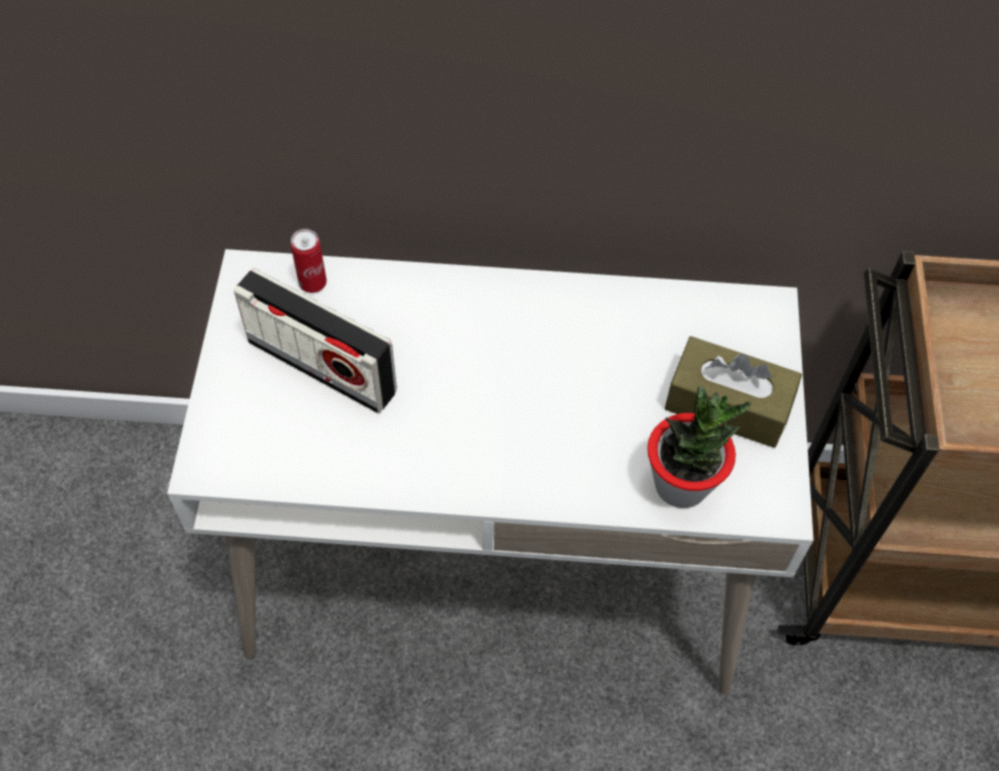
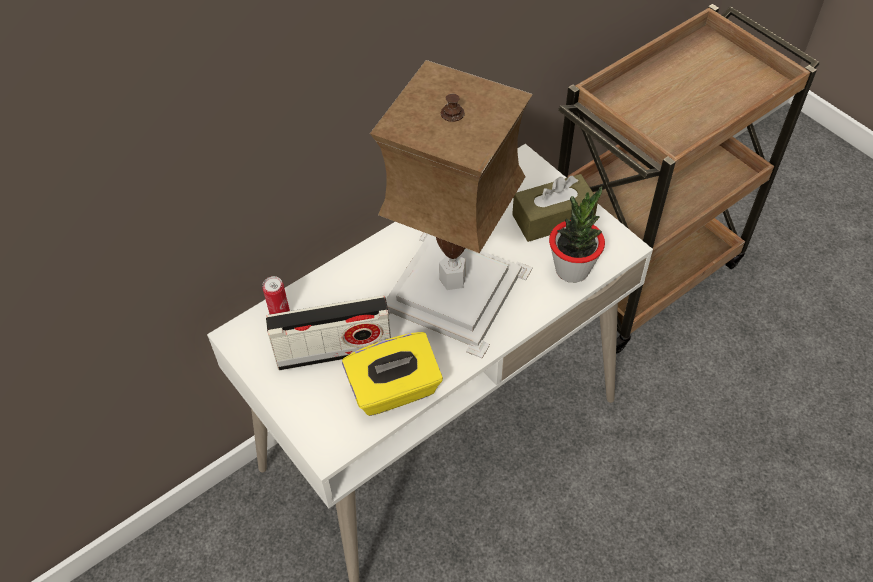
camera: 40 degrees left, 5 degrees down
none -> yellow tissue box [342,332,443,416]
none -> table lamp [370,60,533,358]

